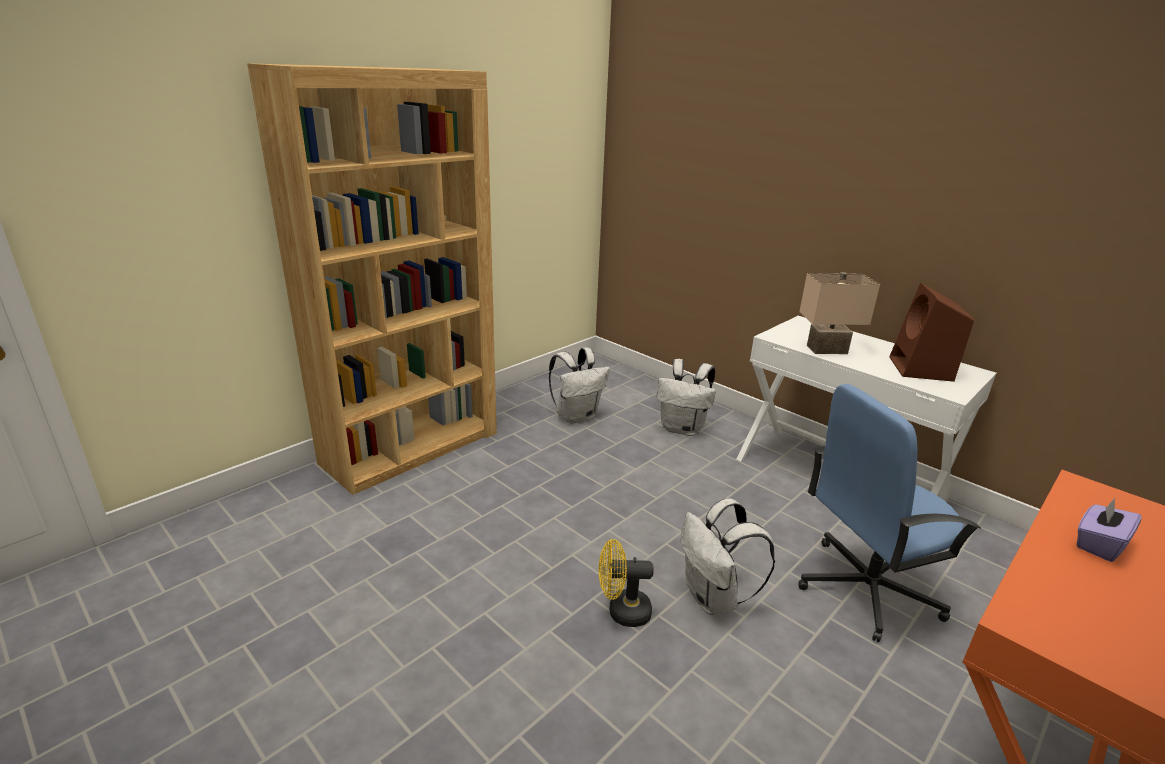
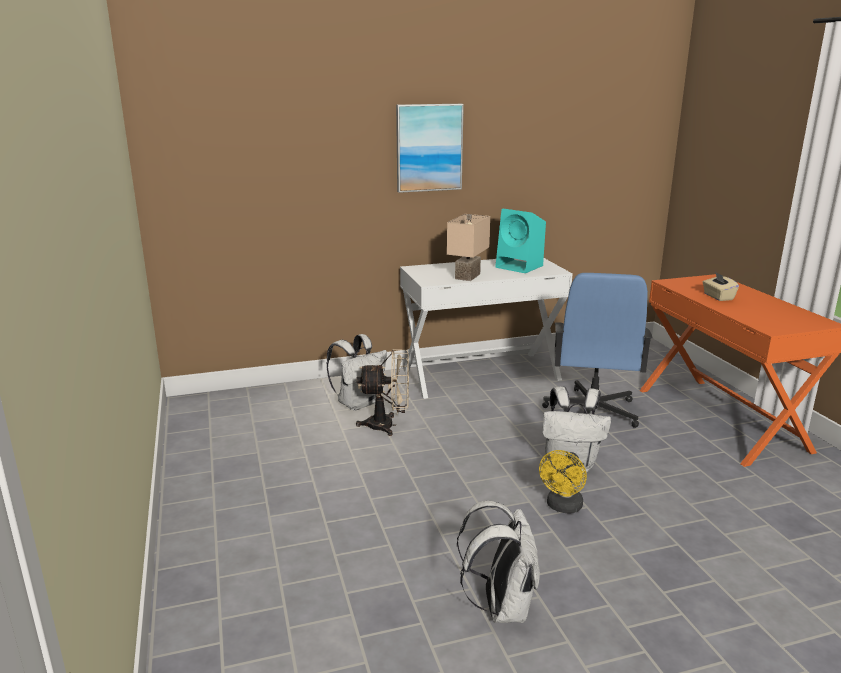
camera: 60 degrees left, 5 degrees down
brown bookcase [247,63,497,495] -> none
white backpack [549,347,610,424] -> white backpack moved to [457,501,540,623]
brown speaker [889,283,974,382] -> turquoise speaker [495,209,546,273]
purple tissue box [1076,498,1141,562] -> beige tissue box [703,272,739,301]
none -> beige fan [356,349,409,436]
none -> picture [396,104,464,193]

